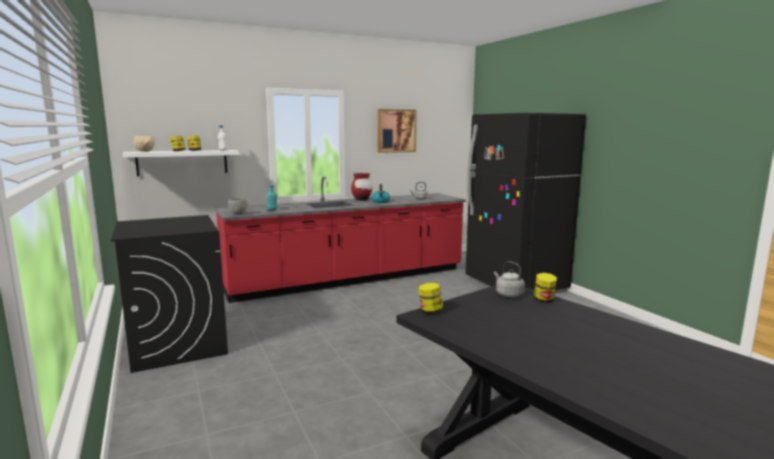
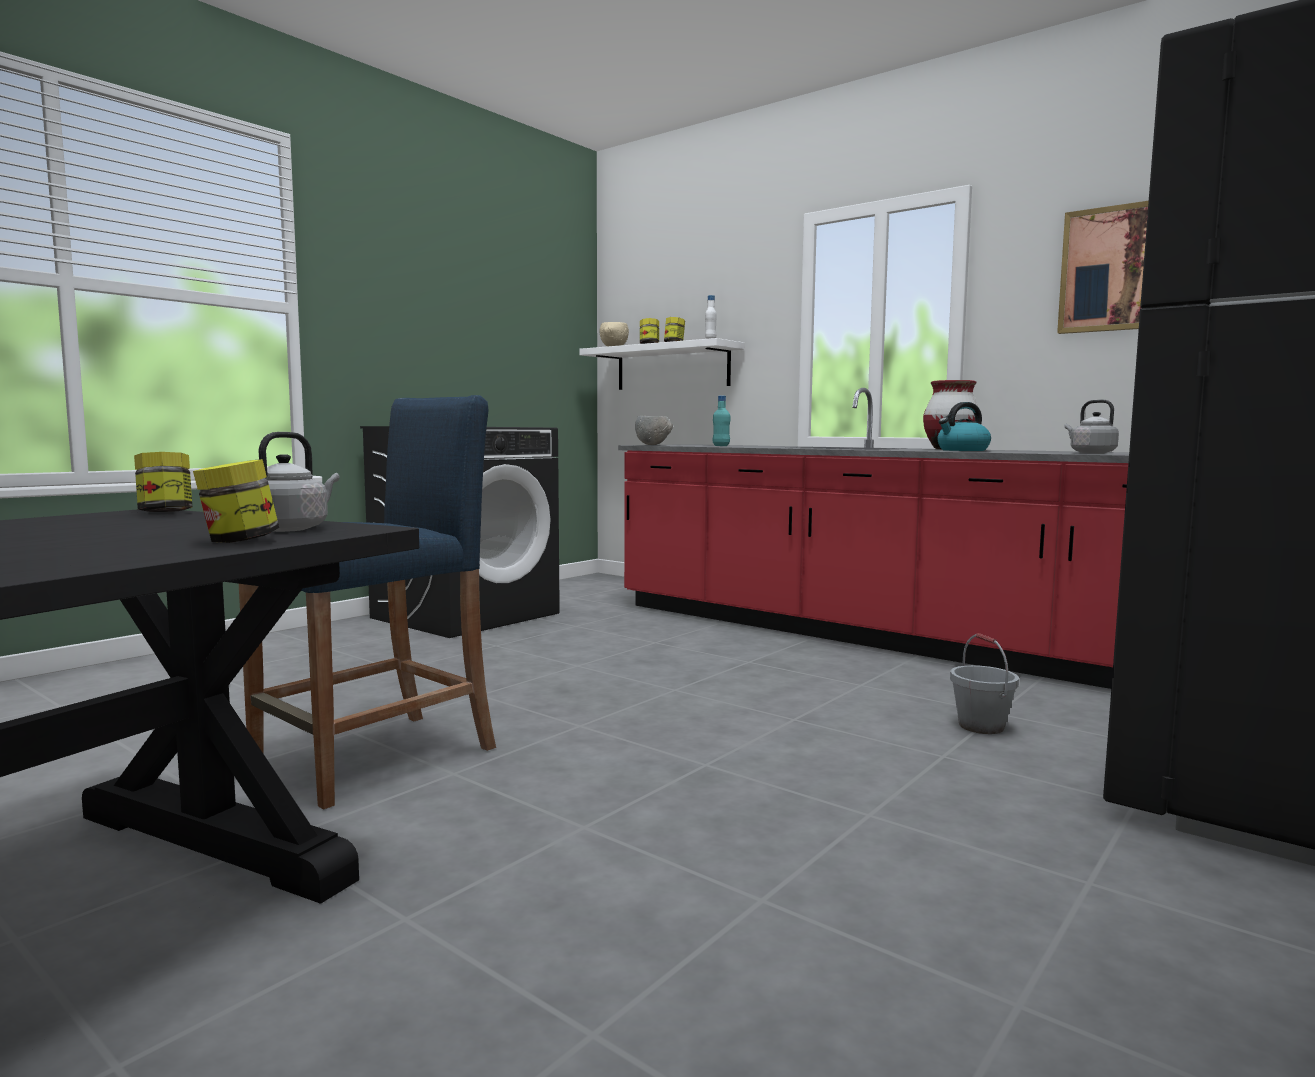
camera: 65 degrees right, 5 degrees down
none -> blue stool [239,395,496,810]
none -> grey bucket [950,633,1019,734]

